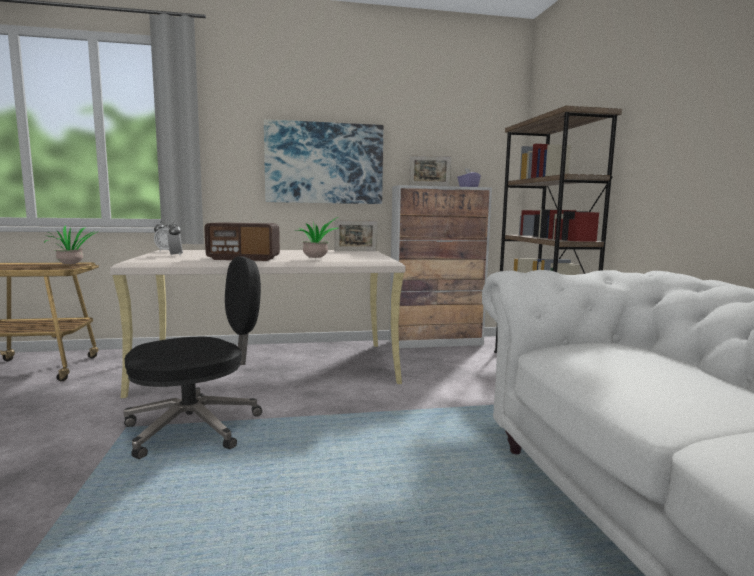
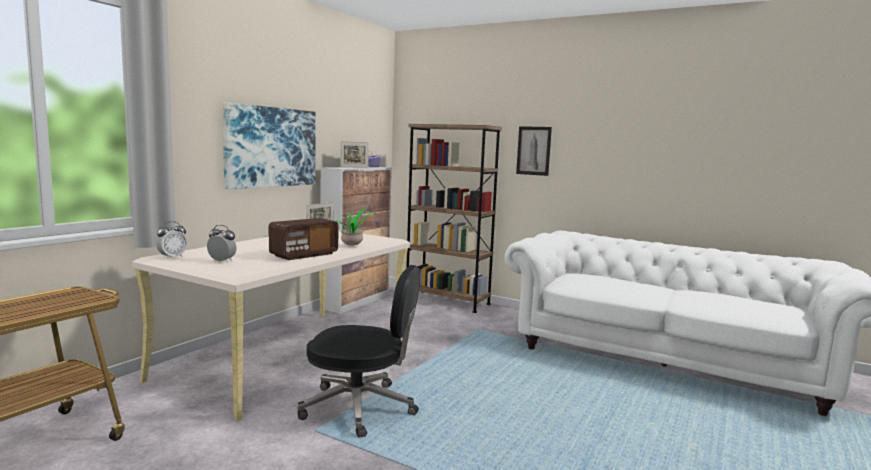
camera: 50 degrees left, 0 degrees up
potted plant [44,225,97,265] -> none
black office chair [124,256,262,459] -> black office chair turned 90 degrees clockwise [297,265,420,437]
none -> picture [516,126,552,176]

